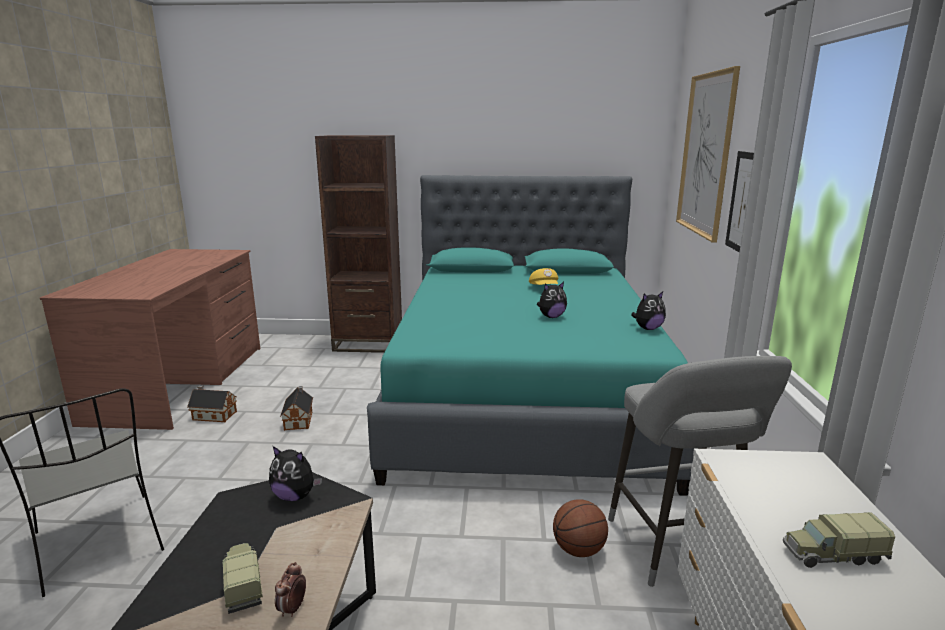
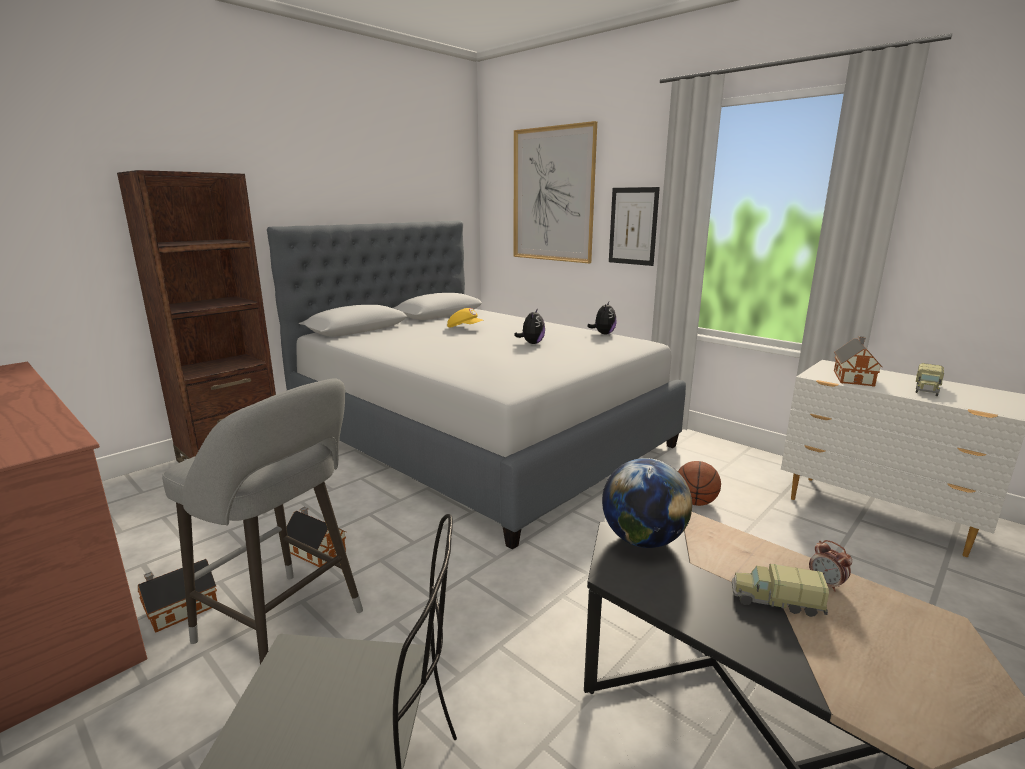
camera: 50 degrees left, 0 degrees up
plush toy [269,446,322,501] -> globe [602,458,692,548]
turquoise bed [367,175,698,496] -> grey bed [267,220,686,550]
grey stool [608,356,792,587] -> grey stool moved to [162,378,363,664]
none -> toy house [834,336,883,387]

